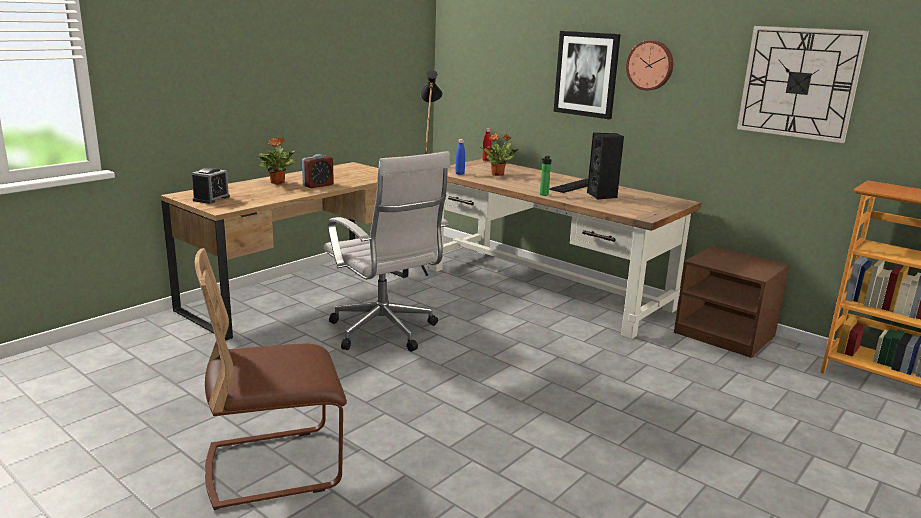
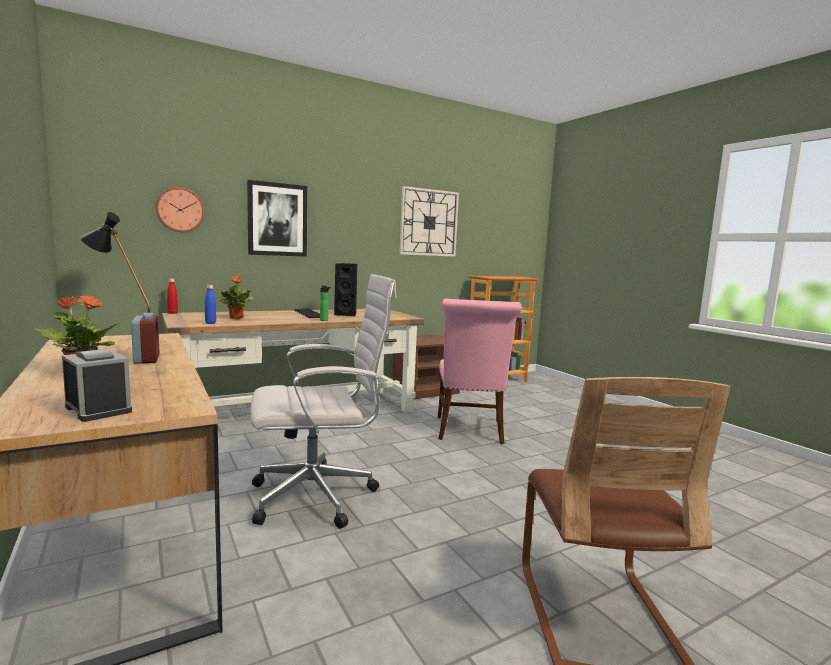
camera: 70 degrees left, 10 degrees down
wall clock [626,40,673,90] -> wall clock moved to [156,187,204,232]
none -> pink chair [438,298,522,444]

